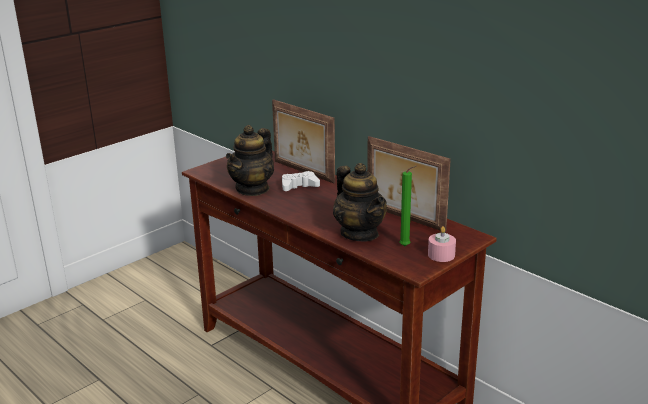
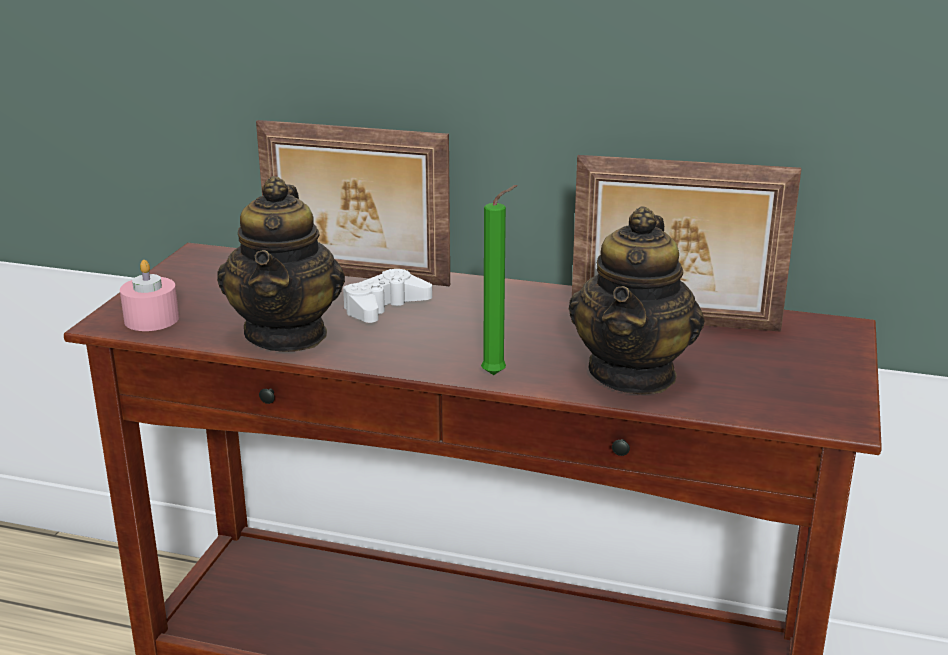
camera: 30 degrees left, 0 degrees up
teapot [333,163,387,241] -> teapot turned 75 degrees clockwise [569,206,705,394]
green candle [399,166,417,246] -> green candle moved to [481,185,518,375]
pink candle [428,226,456,262] -> pink candle moved to [120,260,179,331]

